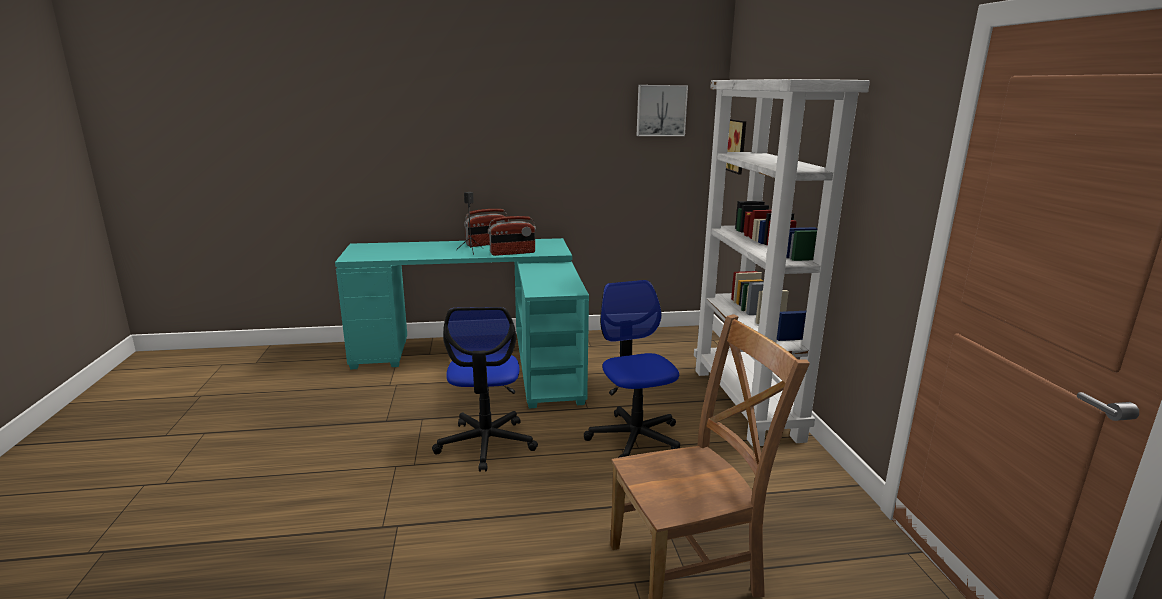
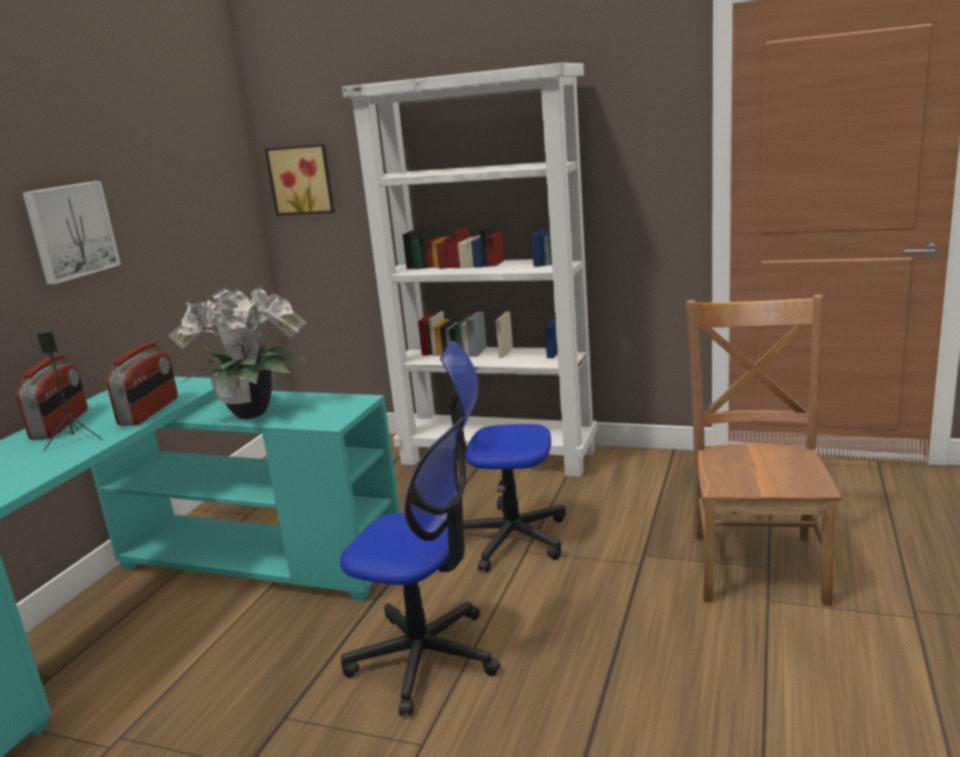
camera: 60 degrees left, 0 degrees up
picture [637,85,688,136] -> picture moved to [22,181,121,284]
none -> potted plant [168,286,306,419]

